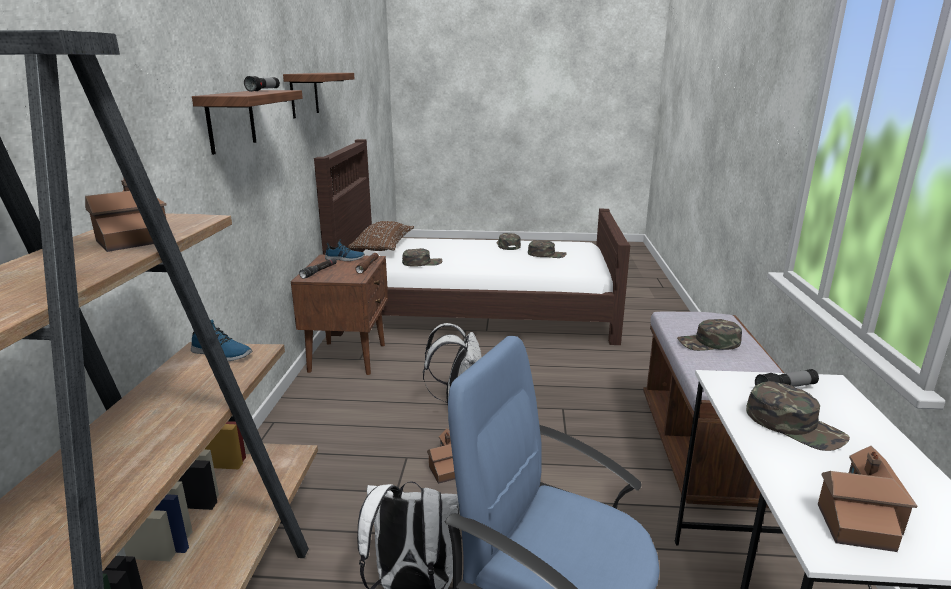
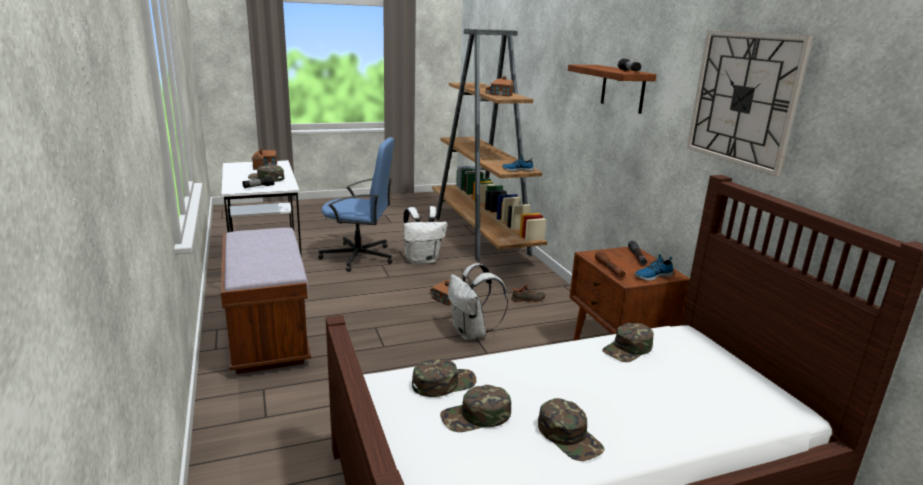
camera: 155 degrees right, 0 degrees up
shelf [283,73,354,118] -> wall clock [687,30,814,176]
brown pillow [348,221,414,251] -> none
green cap [677,319,742,351] -> green cap moved to [412,359,476,397]
none -> black shoe [511,283,546,302]

